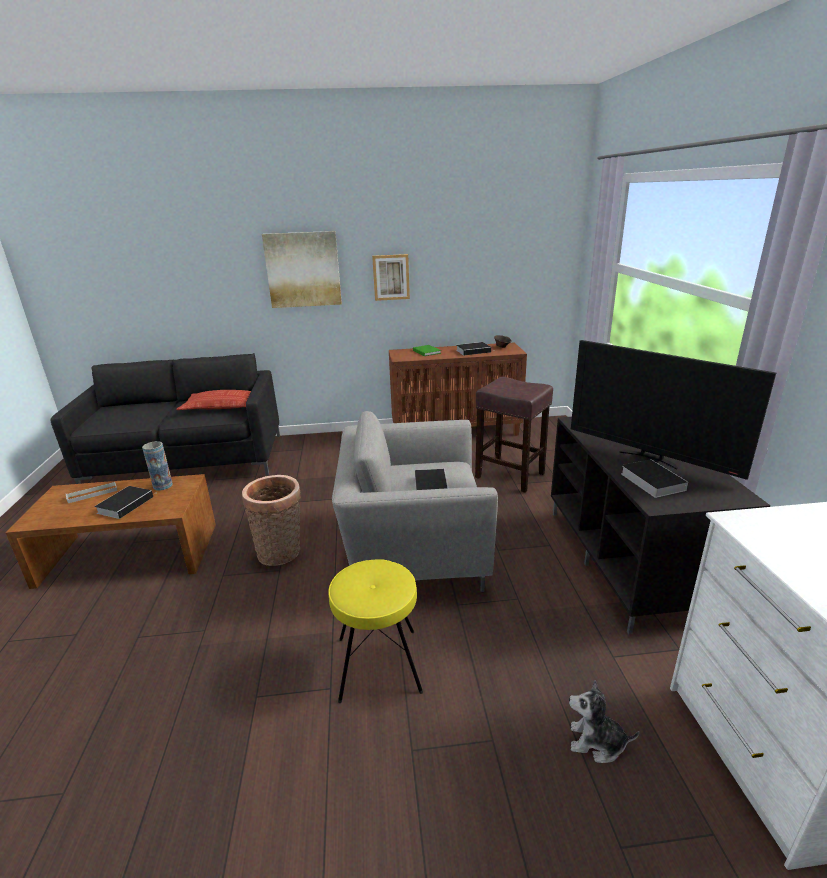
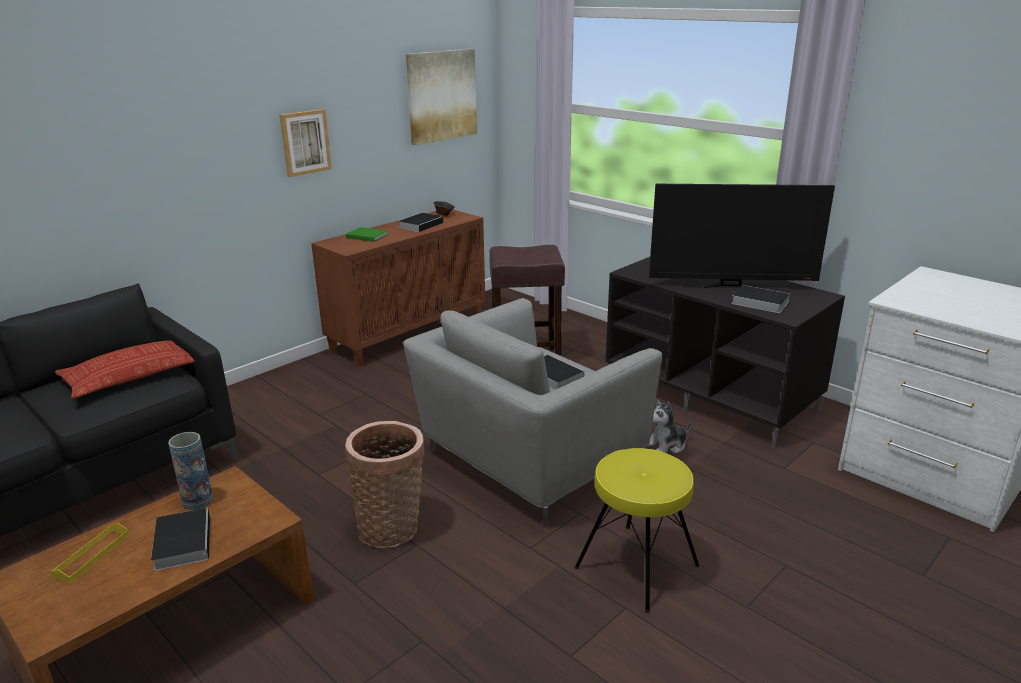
camera: 40 degrees left, 0 degrees up
grey tray [66,481,117,503] -> yellow tray [50,523,129,583]
picture [262,231,342,308] -> picture moved to [406,49,477,145]
plush toy [569,680,640,763] -> plush toy moved to [648,399,692,454]

